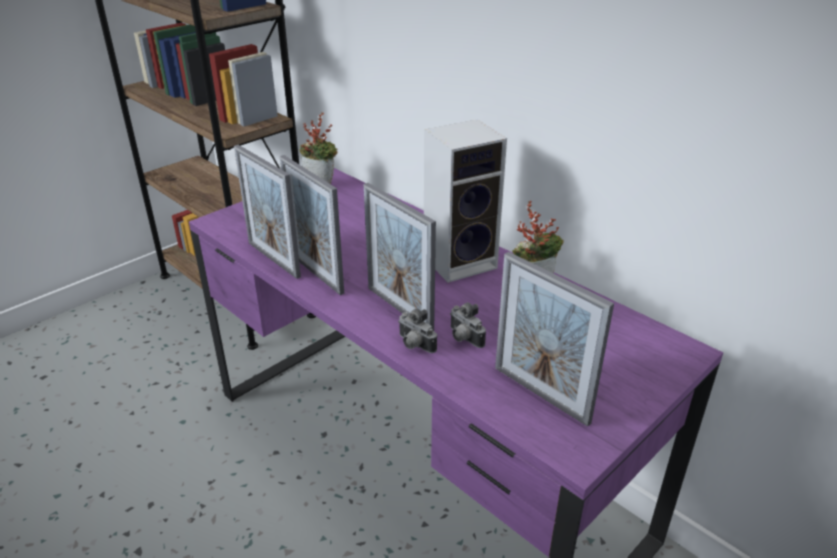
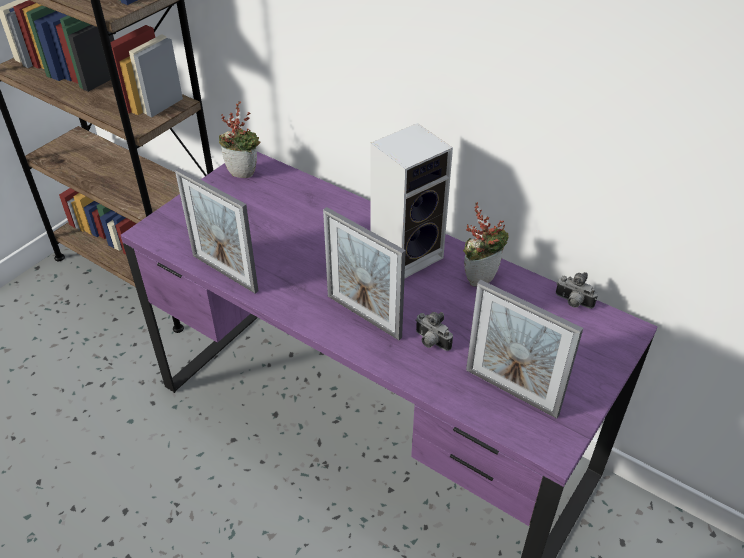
camera: 10 degrees left, 10 degrees up
picture frame [280,155,344,295] -> none
camera [398,308,437,353] -> camera moved to [556,272,598,309]

